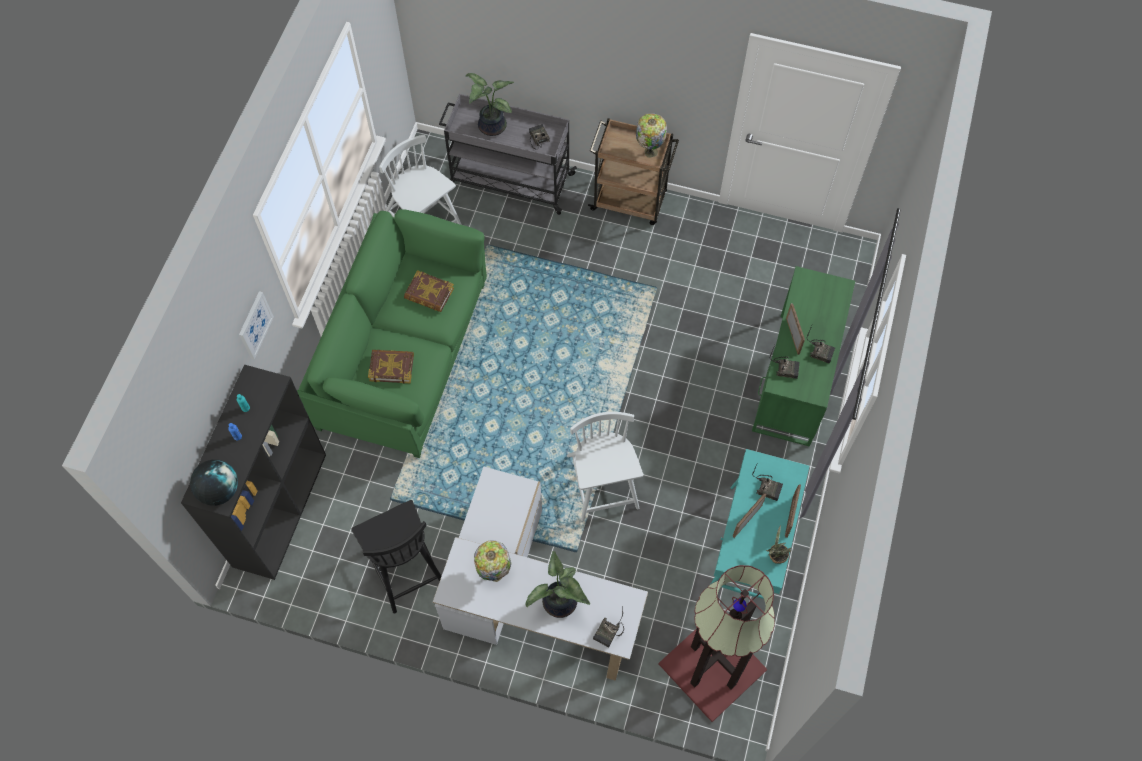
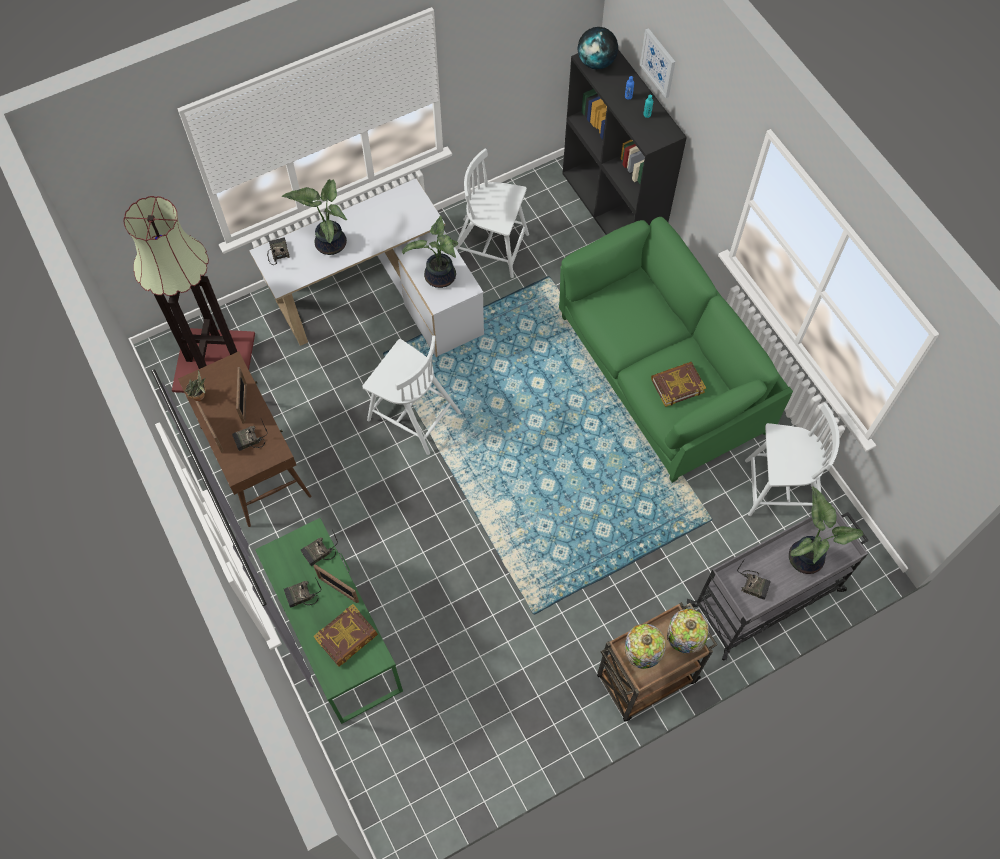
camera: 135 degrees right, 0 degrees up
picture [239,291,274,359] -> picture moved to [640,28,675,98]
black chair [351,500,441,614] -> white chair [455,148,529,278]
book [368,350,414,384] -> book moved to [314,604,378,666]
table lamp [474,541,511,582] -> table lamp moved to [667,609,709,653]
turquoise console table [710,449,809,599] -> brown console table [178,351,311,527]
none -> potted plant [402,216,458,288]

